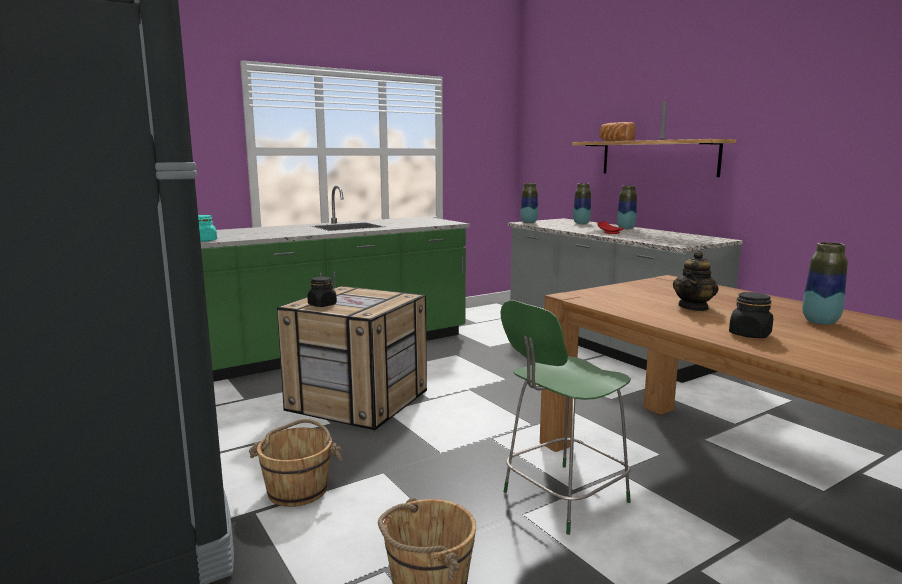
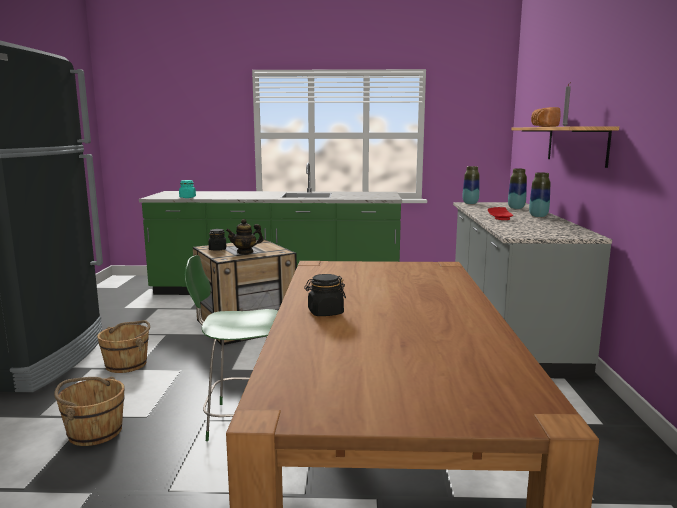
camera: 35 degrees right, 0 degrees up
teapot [673,250,719,311] -> teapot moved to [226,219,264,254]
vase [802,242,848,325] -> none

